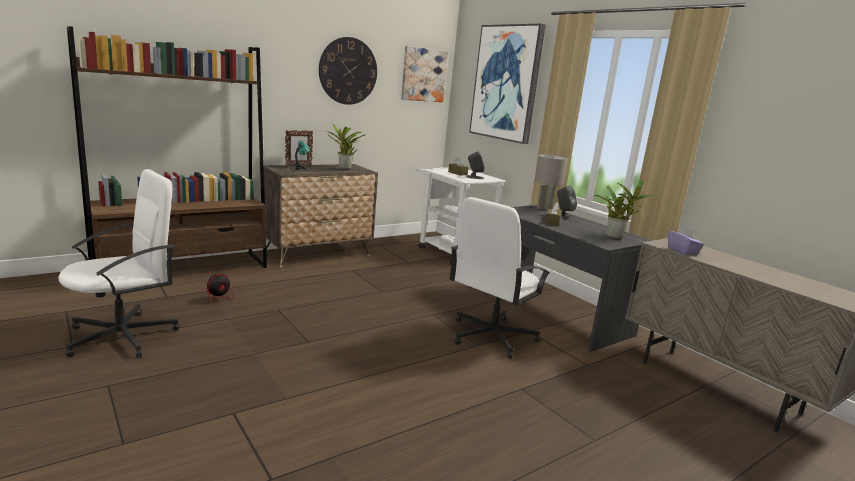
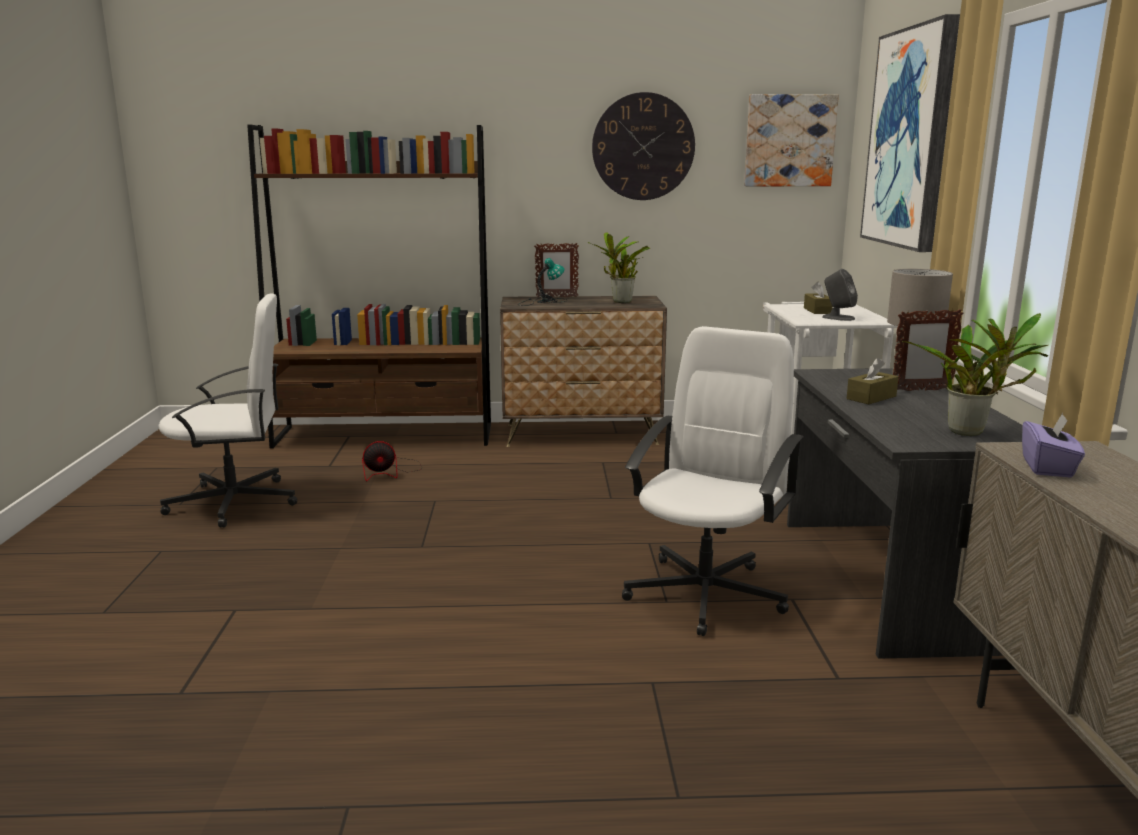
camera: 35 degrees right, 0 degrees up
white office chair [449,197,550,359] -> white office chair turned 135 degrees clockwise [622,326,804,636]
grey speaker [557,185,577,220] -> picture frame [893,309,963,391]

